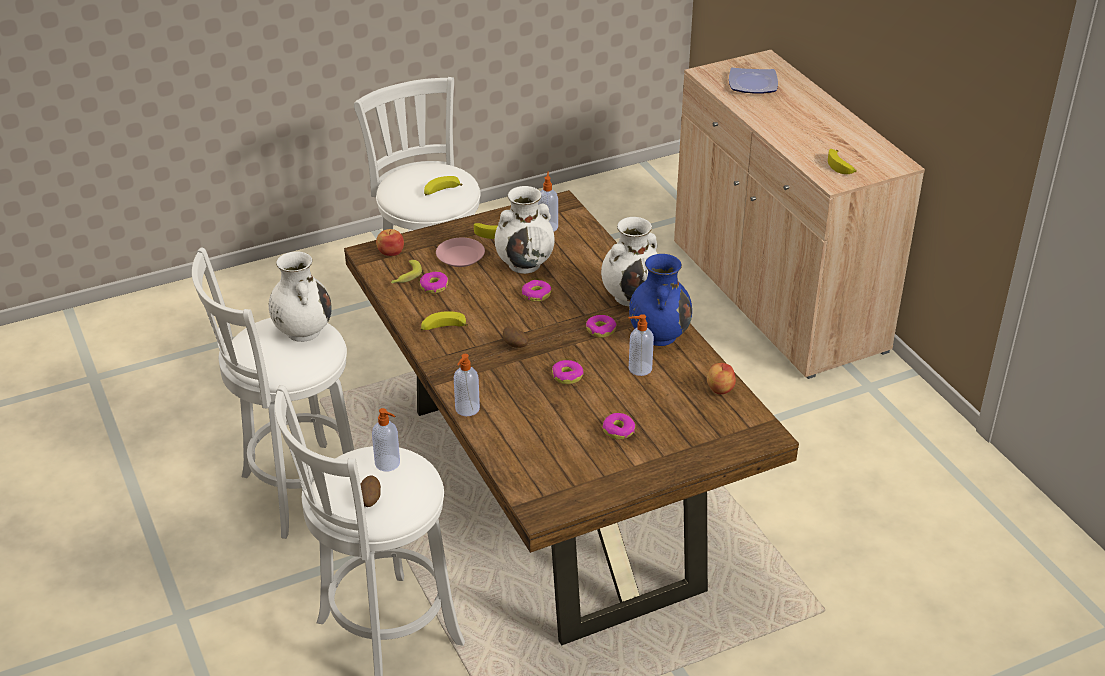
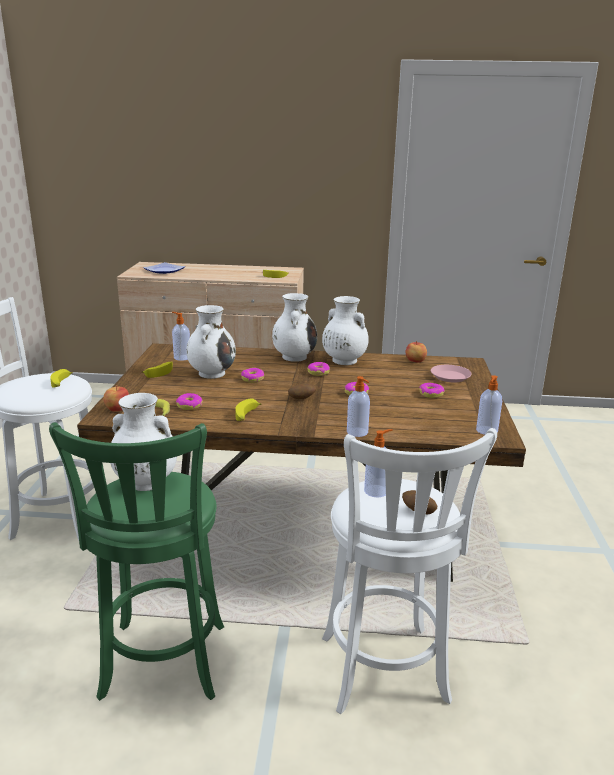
camera: 60 degrees left, 15 degrees down
white stool [192,247,354,539] -> green stool [49,422,224,701]
pink plate [436,238,485,267] -> pink plate moved to [431,365,472,382]
soap dispenser [628,314,654,376] -> soap dispenser moved to [476,375,502,435]
blue vase [629,254,692,346] -> white vase [322,296,369,365]

